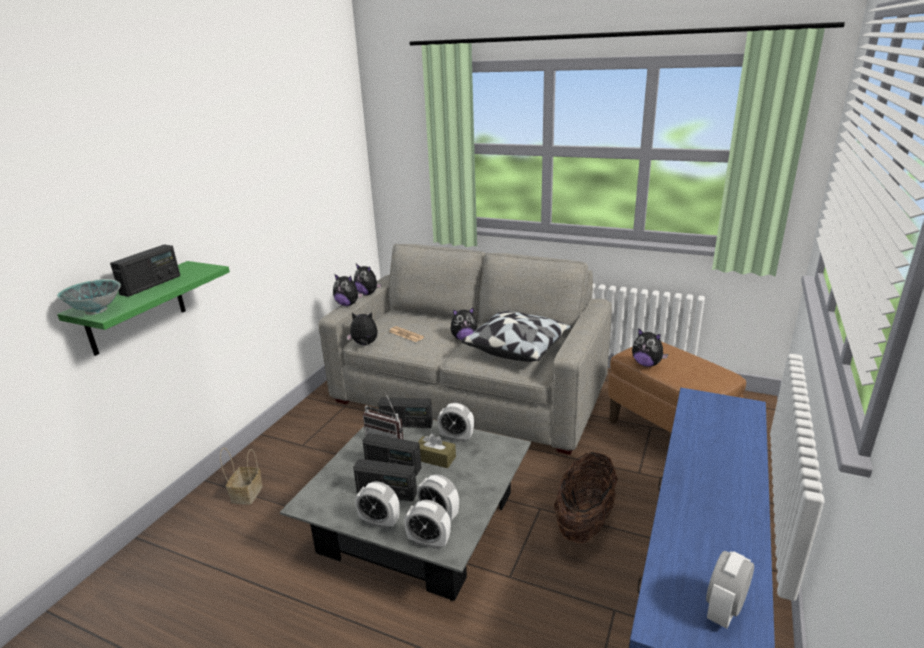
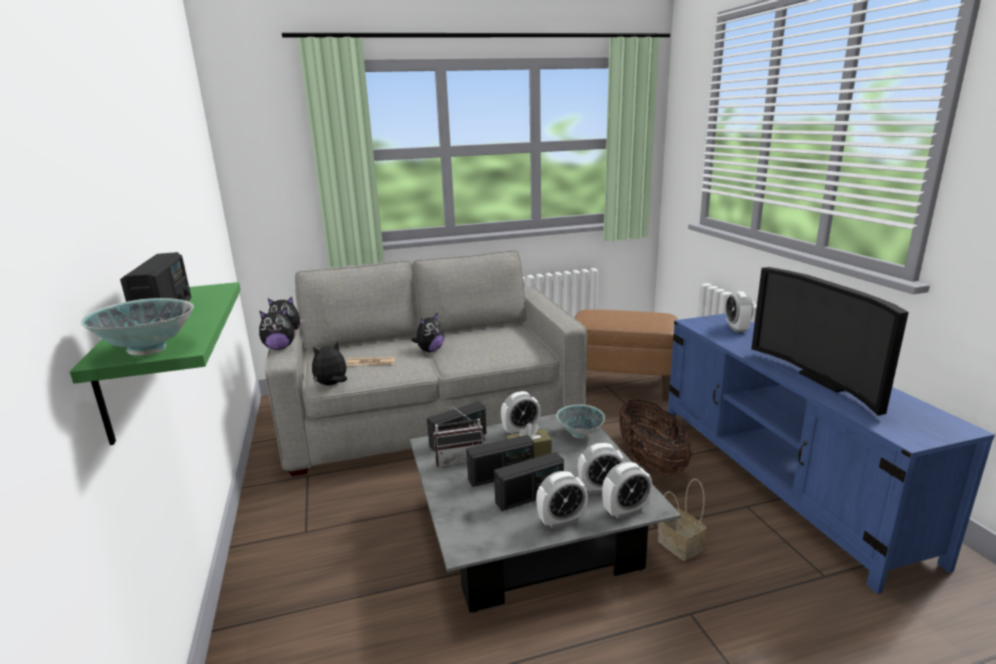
camera: 40 degrees left, 5 degrees down
basket [220,448,263,504] -> basket moved to [658,479,707,561]
pillow [461,311,572,362] -> none
plush toy [632,328,668,367] -> none
alarm clock [706,551,754,628] -> alarm clock moved to [726,291,753,332]
none -> bowl [556,405,605,438]
none -> television [751,267,909,416]

